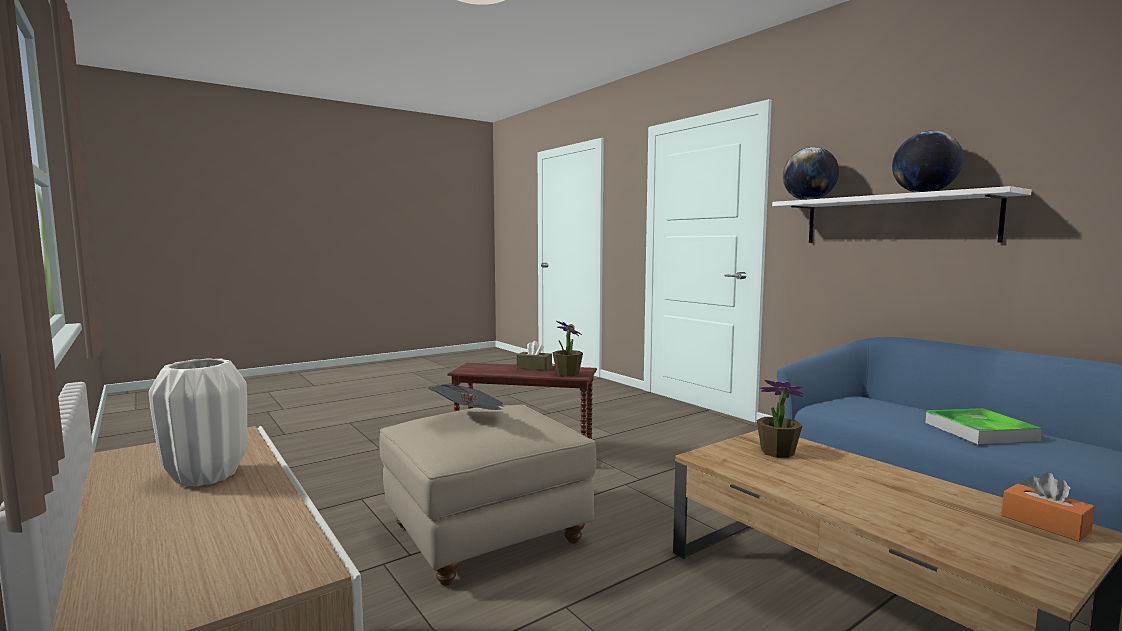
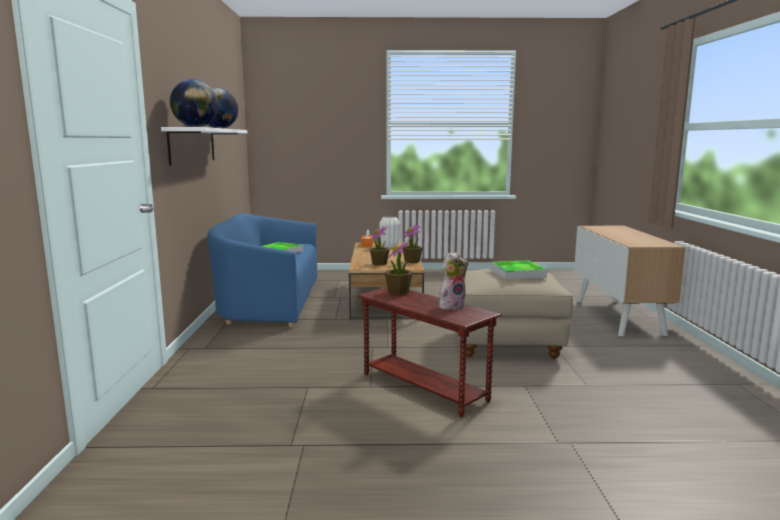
camera: 145 degrees left, 5 degrees up
white vase [149,358,247,487] -> white vase moved to [379,217,400,248]
newspaper [428,384,505,410] -> tray [490,260,547,280]
brown tissue box [517,341,552,371] -> none
none -> potted plant [402,225,423,263]
none -> plush toy [439,252,469,310]

